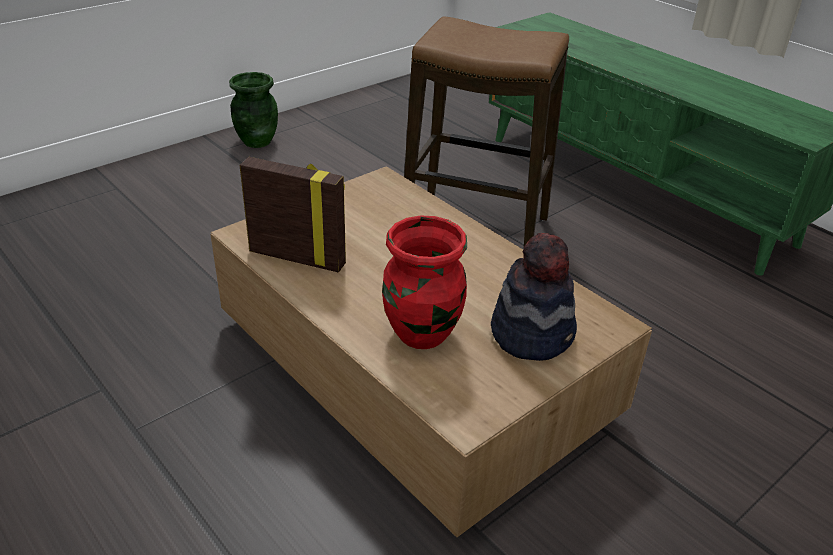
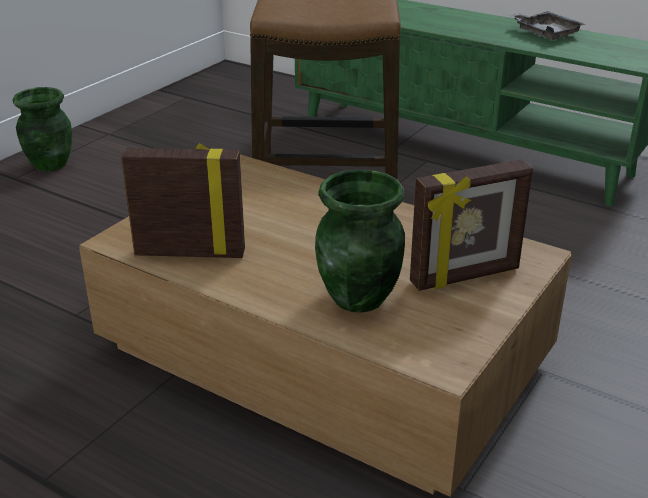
camera: 15 degrees left, 5 degrees down
red vase [382,216,467,349] -> green vase [315,169,405,313]
hat [491,233,577,361] -> picture frame [410,159,533,291]
none -> grey tray [510,11,585,40]

